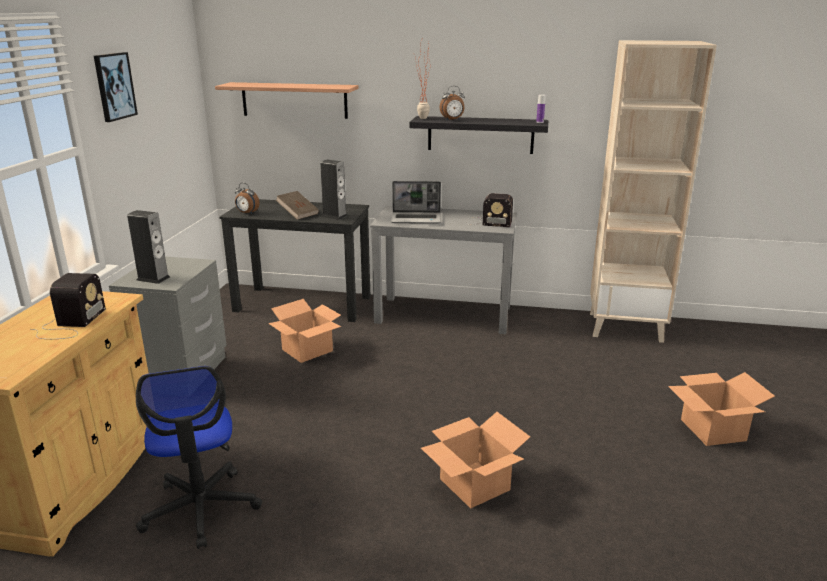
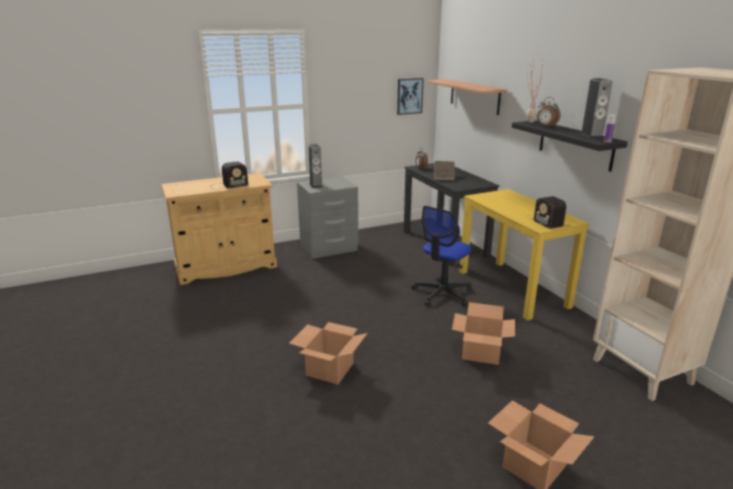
camera: 55 degrees right, 0 degrees up
picture [94,52,138,122] -> picture moved to [397,78,424,115]
office chair [136,366,262,549] -> office chair moved to [411,206,472,307]
cardboard box [268,299,341,363] -> cardboard box moved to [452,302,515,365]
speaker [320,160,347,220] -> speaker moved to [580,78,612,139]
grey desk [370,206,517,334] -> yellow desk [459,189,590,321]
laptop [391,181,441,224] -> none

